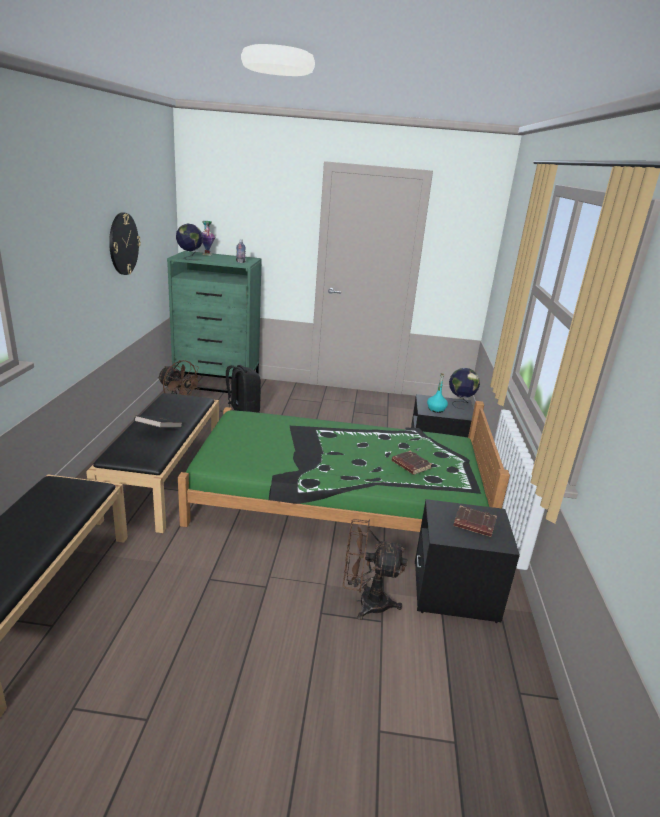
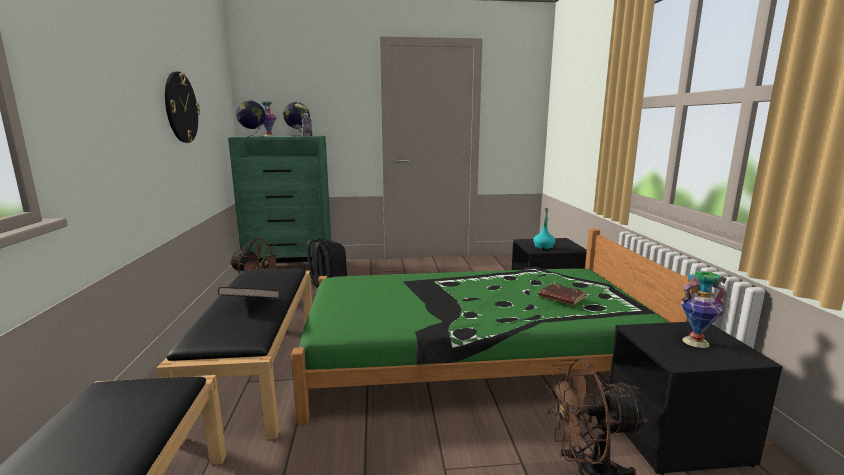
camera: 10 degrees left, 10 degrees down
globe [449,368,480,409] -> globe moved to [283,102,310,136]
brown book [453,506,497,537] -> vase [681,271,728,348]

